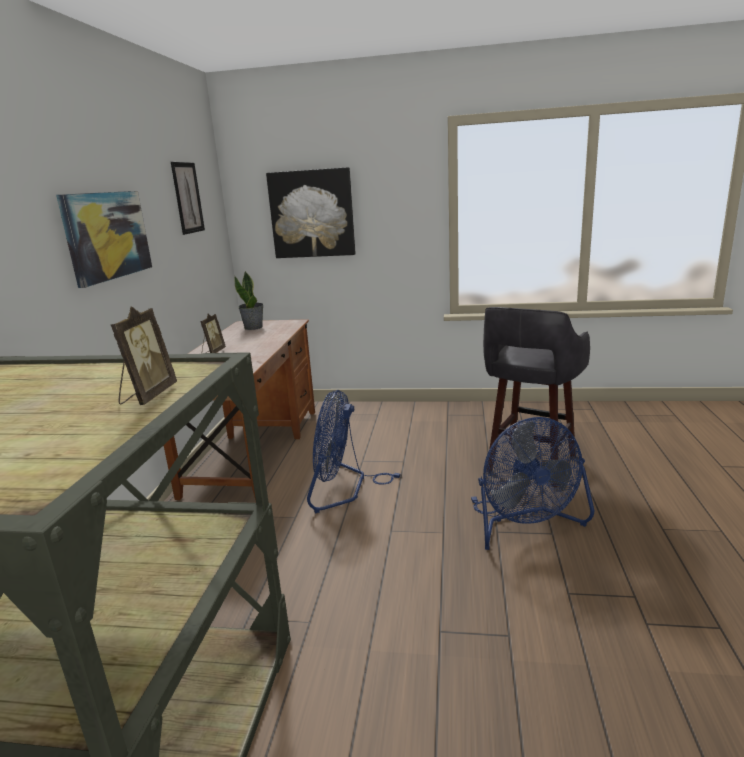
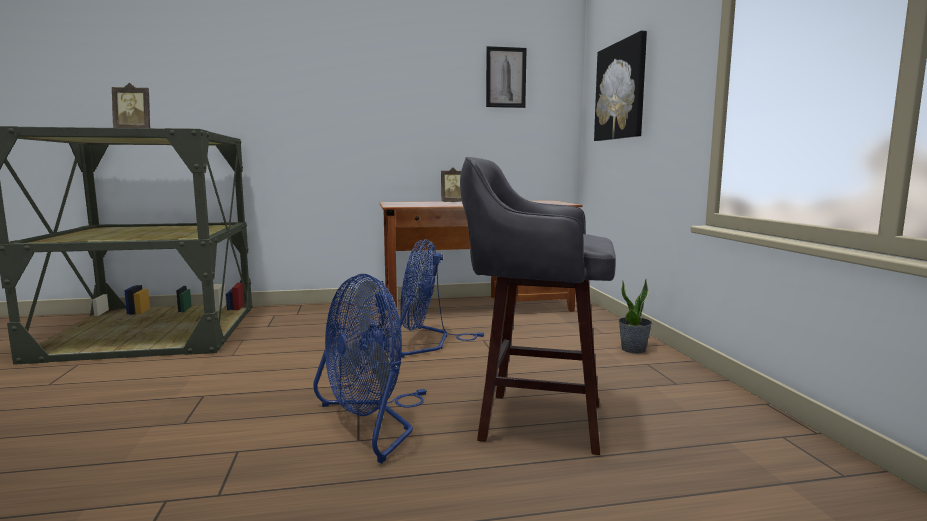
camera: 70 degrees right, 10 degrees down
picture [56,191,152,288] -> none
potted plant [234,271,264,330] -> potted plant moved to [618,279,652,353]
blue fan [307,390,402,514] -> blue fan turned 75 degrees counterclockwise [394,239,486,358]

